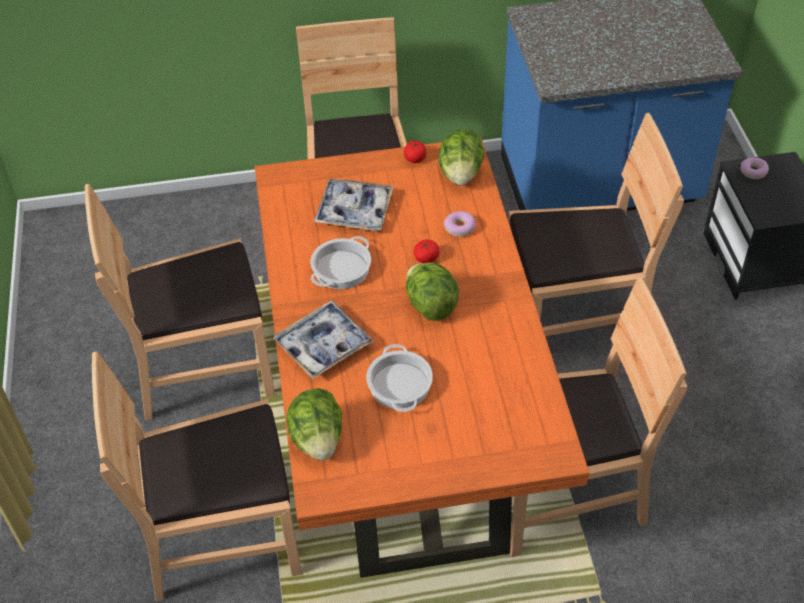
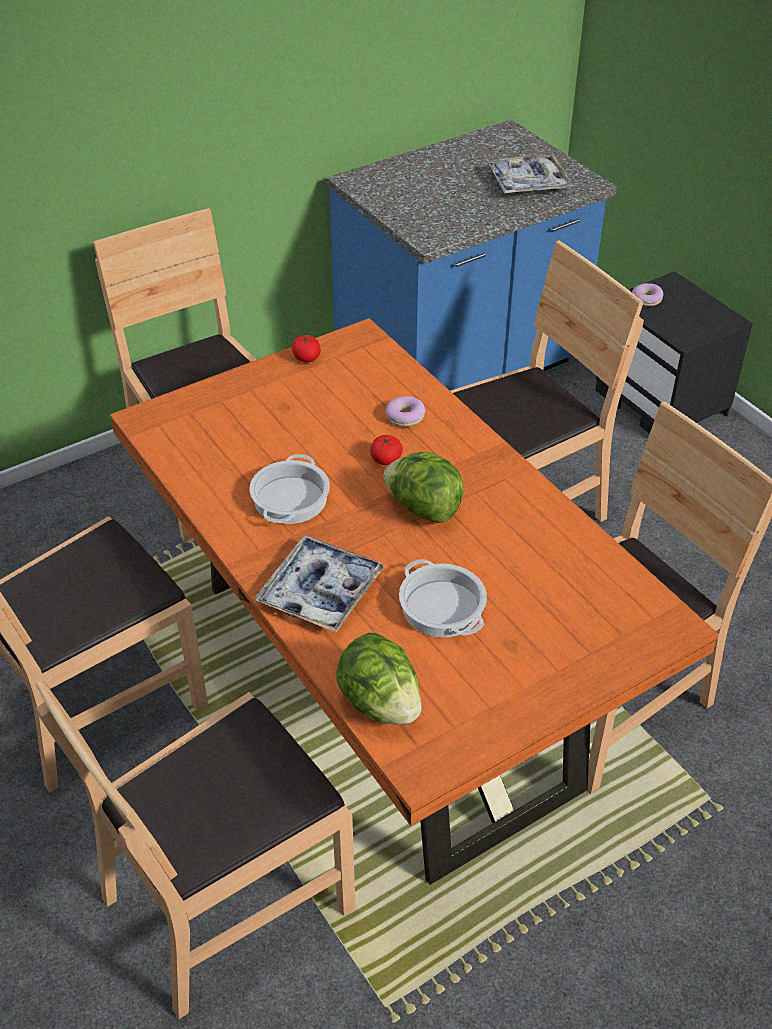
camera: 25 degrees left, 5 degrees down
tray [314,179,394,231] -> tray moved to [486,154,573,194]
lettuce [438,129,485,186] -> none

